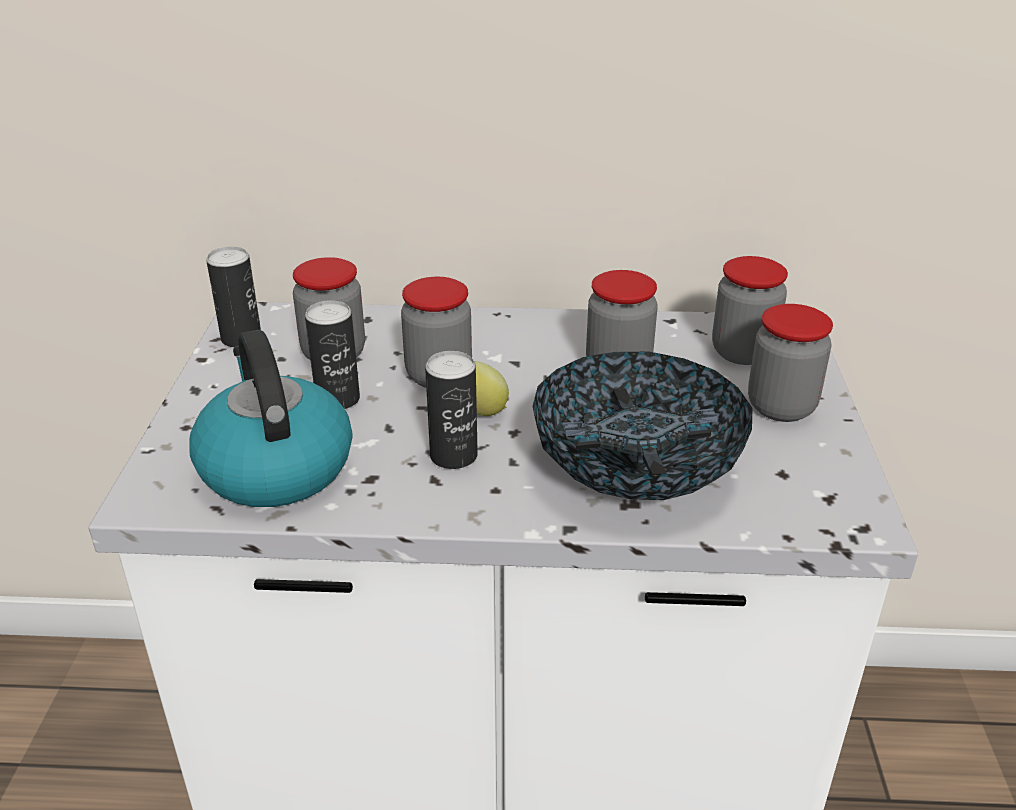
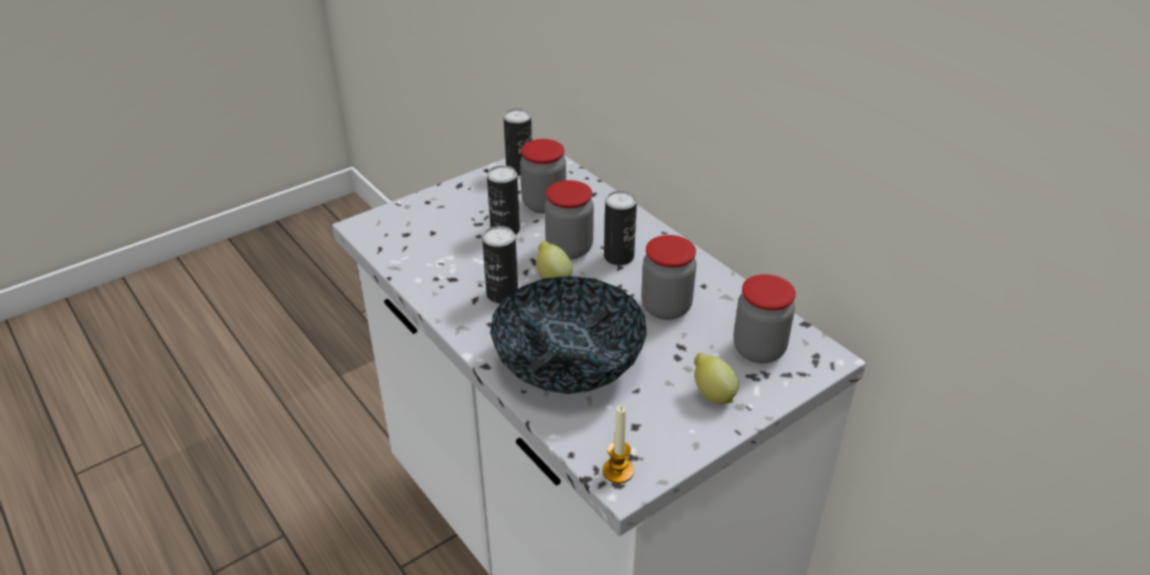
camera: 50 degrees right, 5 degrees up
kettle [189,330,352,507] -> none
jar [748,304,833,422] -> lemon [694,353,739,404]
none -> candle [603,405,634,484]
none -> can [604,191,637,265]

